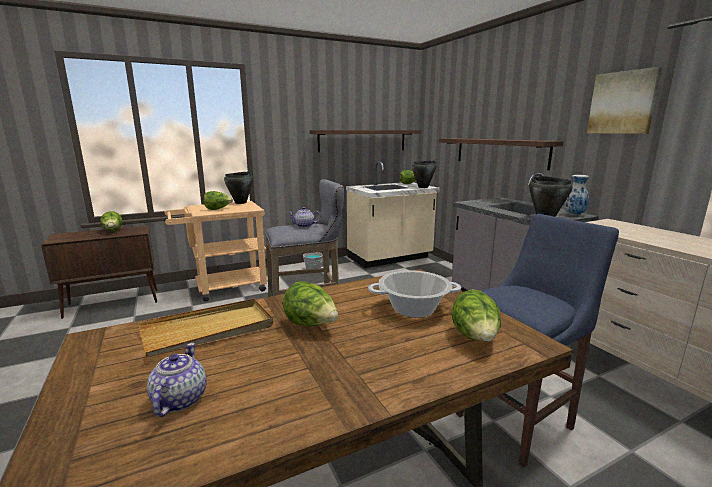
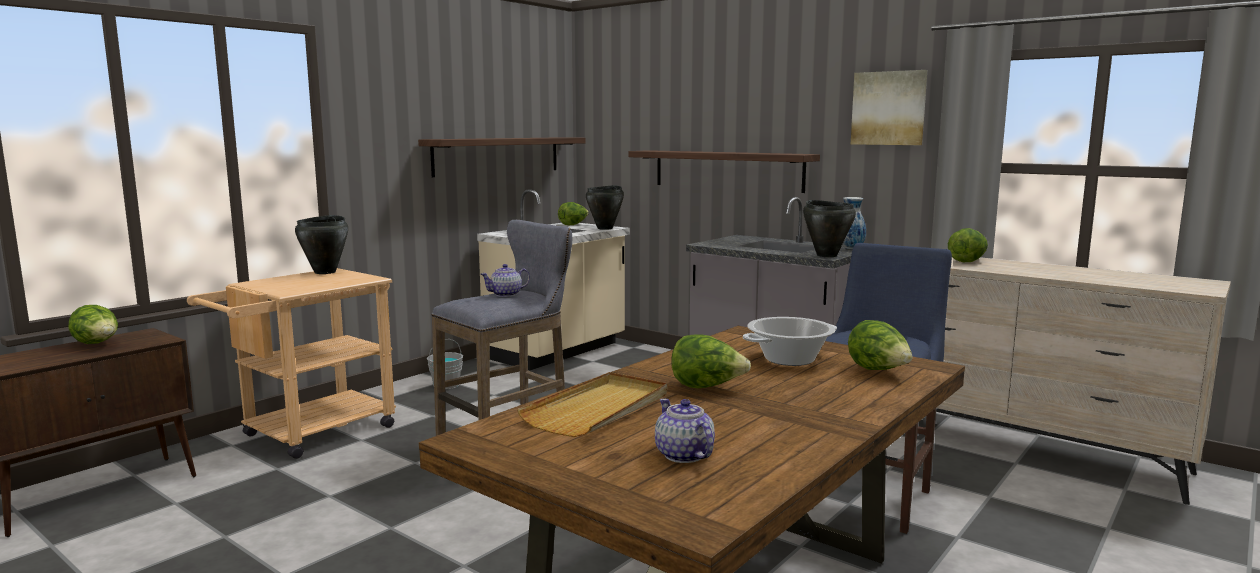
camera: 25 degrees left, 5 degrees down
lettuce [204,191,233,210] -> lettuce moved to [948,228,988,262]

